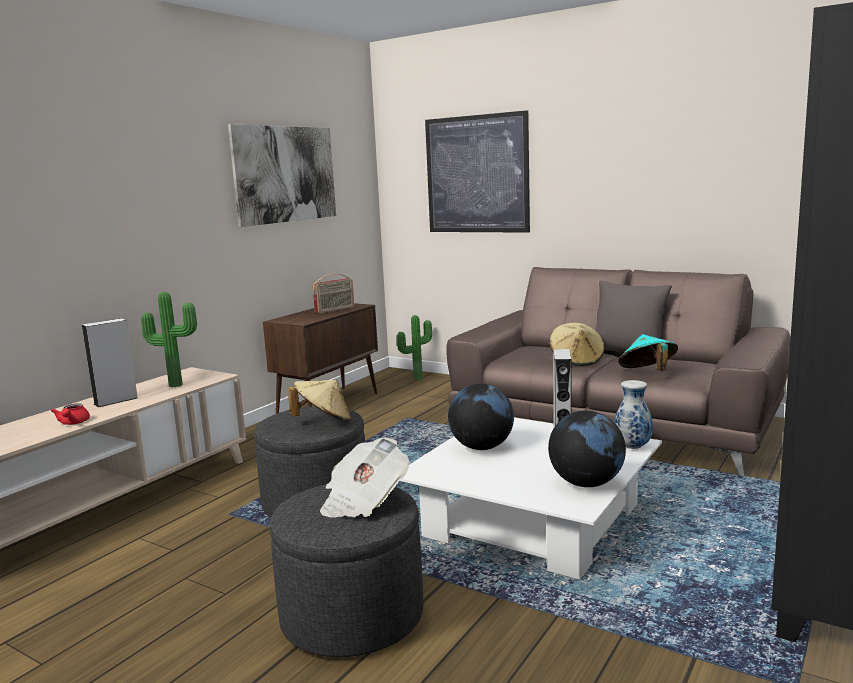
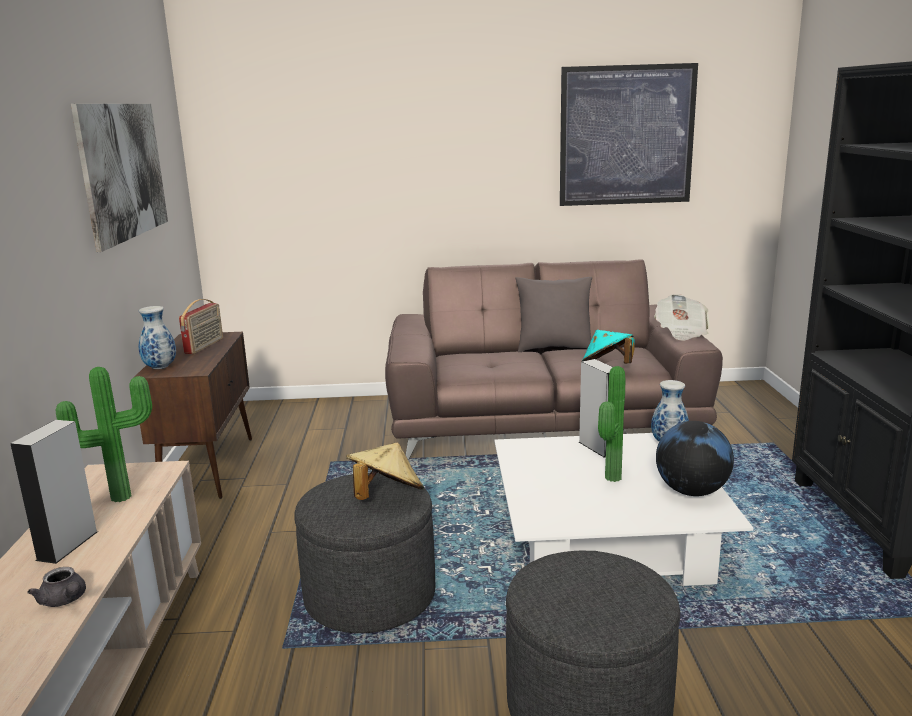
camera: 35 degrees left, 5 degrees up
red teapot [51,403,90,425] -> grey teapot [28,567,86,607]
newspaper [320,437,409,518] -> newspaper moved to [654,294,709,341]
potted plant [397,315,432,380] -> potted plant moved to [598,366,625,482]
picture [425,110,530,233] -> picture moved to [560,63,698,206]
globe [448,384,514,450] -> none
beige hat [550,323,605,366] -> none
none -> vase [138,306,176,369]

